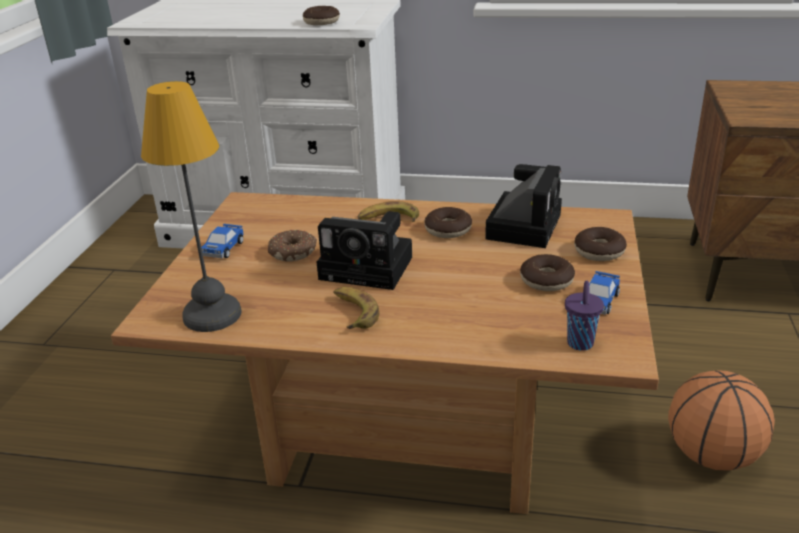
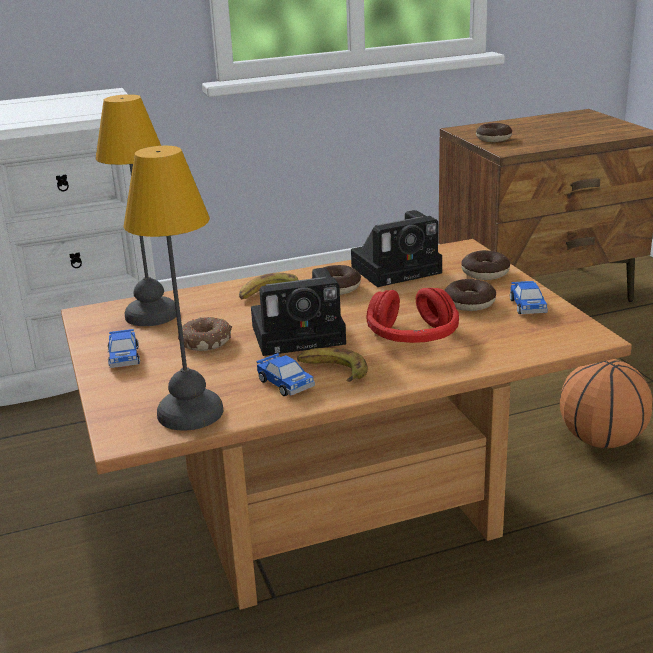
camera: 30 degrees left, 5 degrees down
donut [303,6,340,25] -> donut moved to [476,123,512,142]
camera [485,164,562,248] -> camera turned 75 degrees clockwise [351,210,442,287]
purple cup [565,281,604,351] -> none
none -> table lamp [96,94,176,326]
none -> toy car [256,353,315,396]
none -> red headphones [367,288,459,343]

